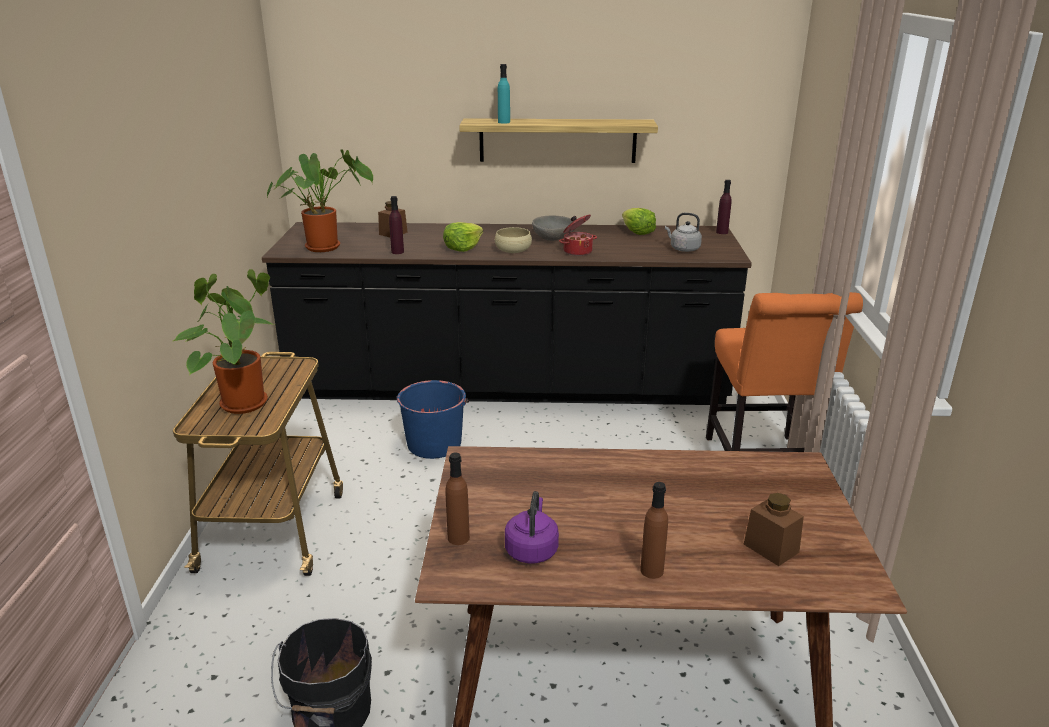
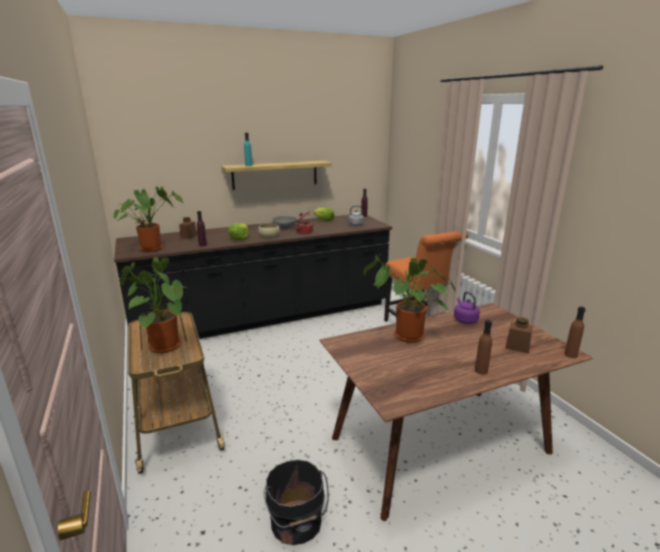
camera: 25 degrees left, 5 degrees down
blue bucket [397,380,469,459] -> none
brown bottle [445,453,470,545] -> brown bottle moved to [564,306,585,358]
purple kettle [505,491,559,564] -> purple kettle moved to [454,292,480,324]
none -> potted plant [363,254,455,343]

